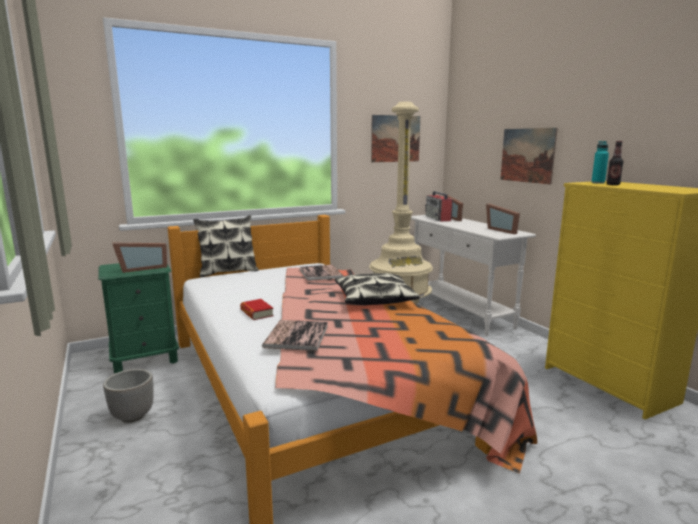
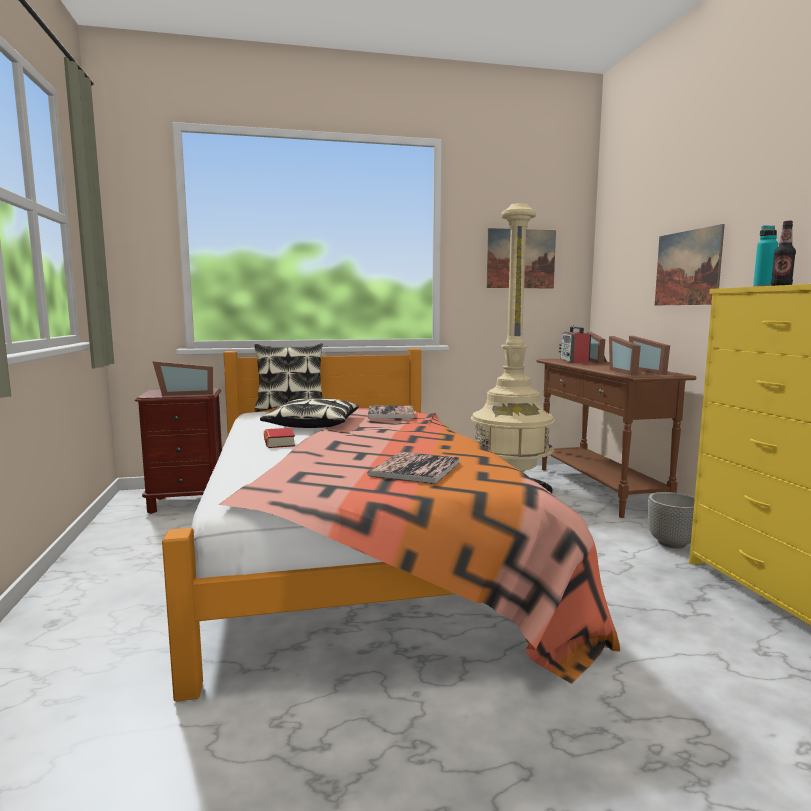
camera: 15 degrees right, 5 degrees down
green nightstand [98,263,179,374] -> brown nightstand [135,388,222,514]
planter [103,369,153,423] -> planter moved to [648,492,695,549]
book [262,320,328,351] -> book moved to [367,452,460,484]
pillow [335,273,420,305] -> pillow moved to [260,398,359,428]
white console table [411,215,536,336] -> brown console table [537,359,696,518]
none -> picture frame [609,336,641,376]

